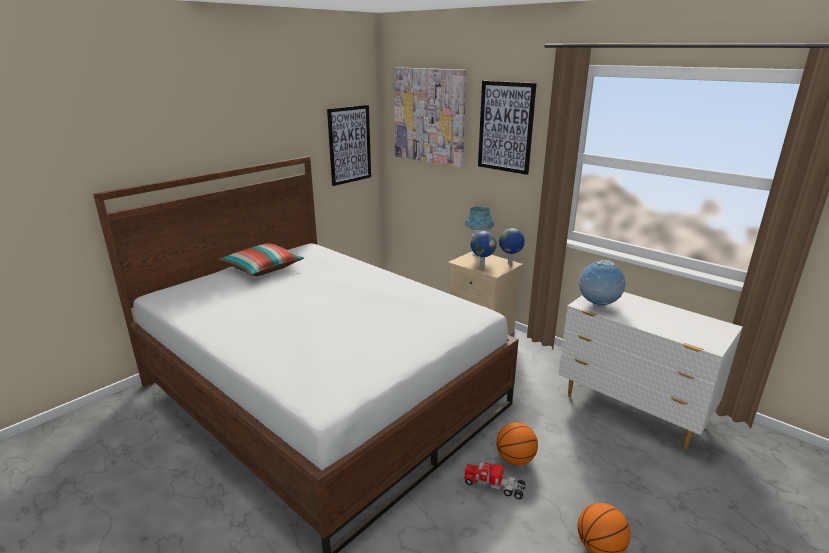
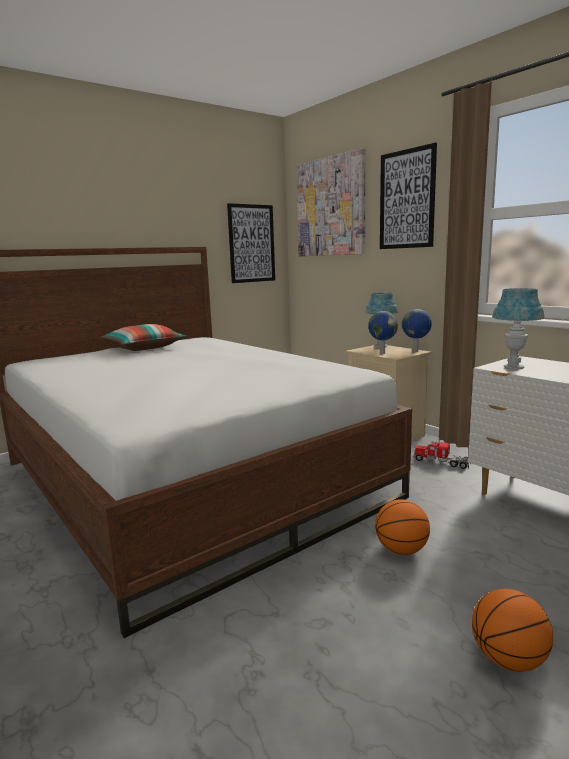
camera: 10 degrees right, 10 degrees down
toy truck [463,459,527,499] -> toy truck moved to [413,438,471,469]
globe [578,260,625,307] -> blue table lamp [492,288,544,369]

